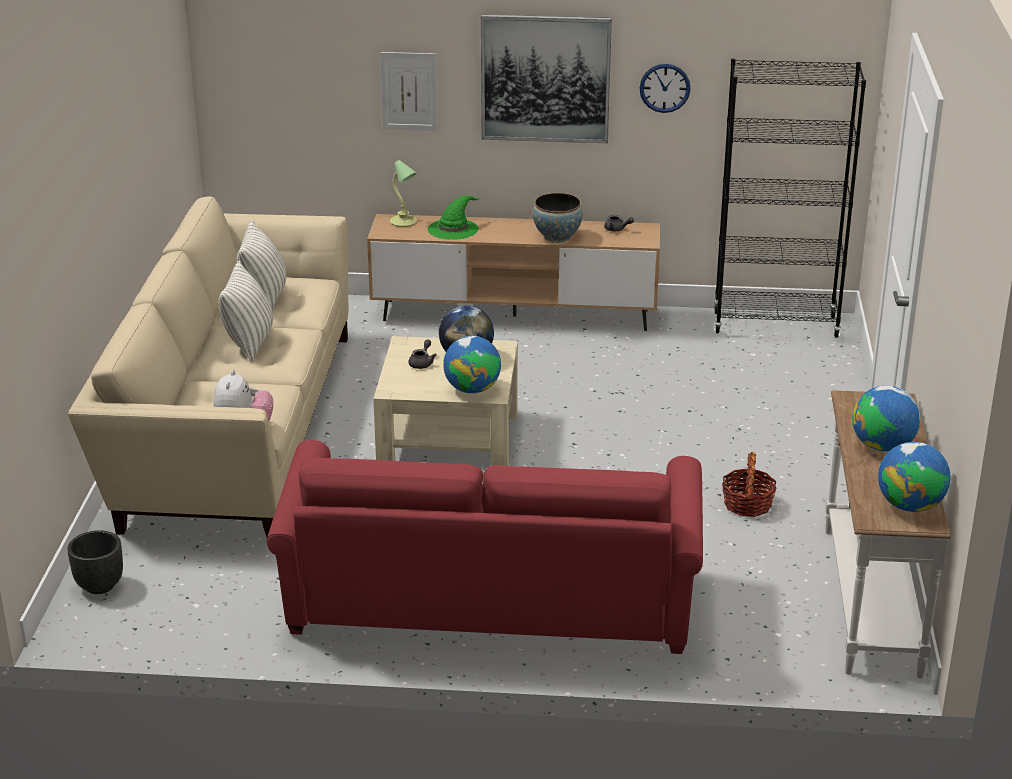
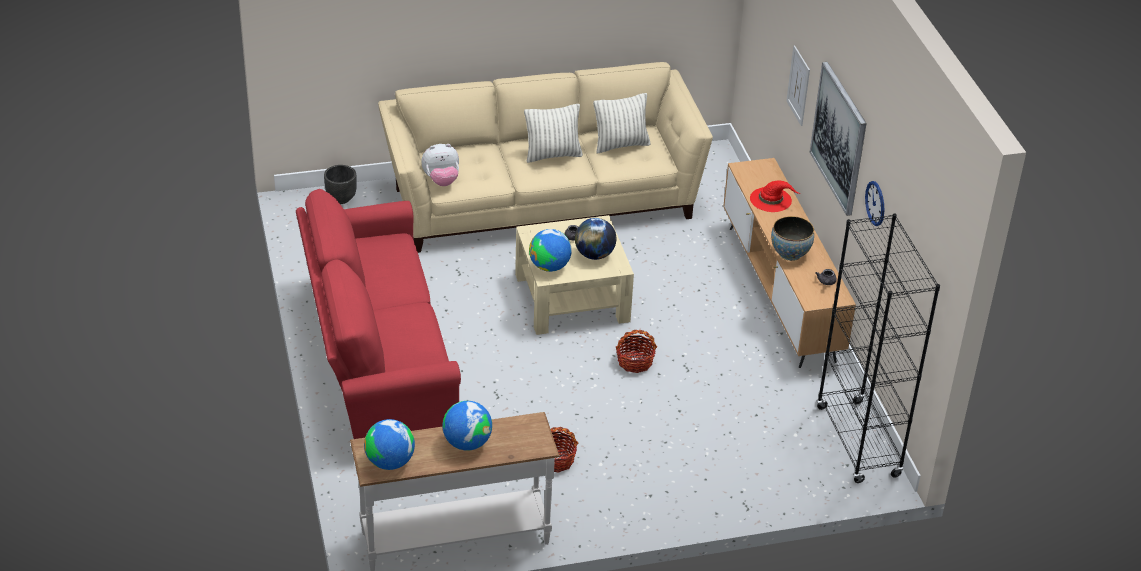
camera: 70 degrees right, 10 degrees up
table lamp [390,160,417,227] -> none
green hat [428,195,481,240] -> red hat [750,180,801,212]
none -> basket [616,330,657,373]

